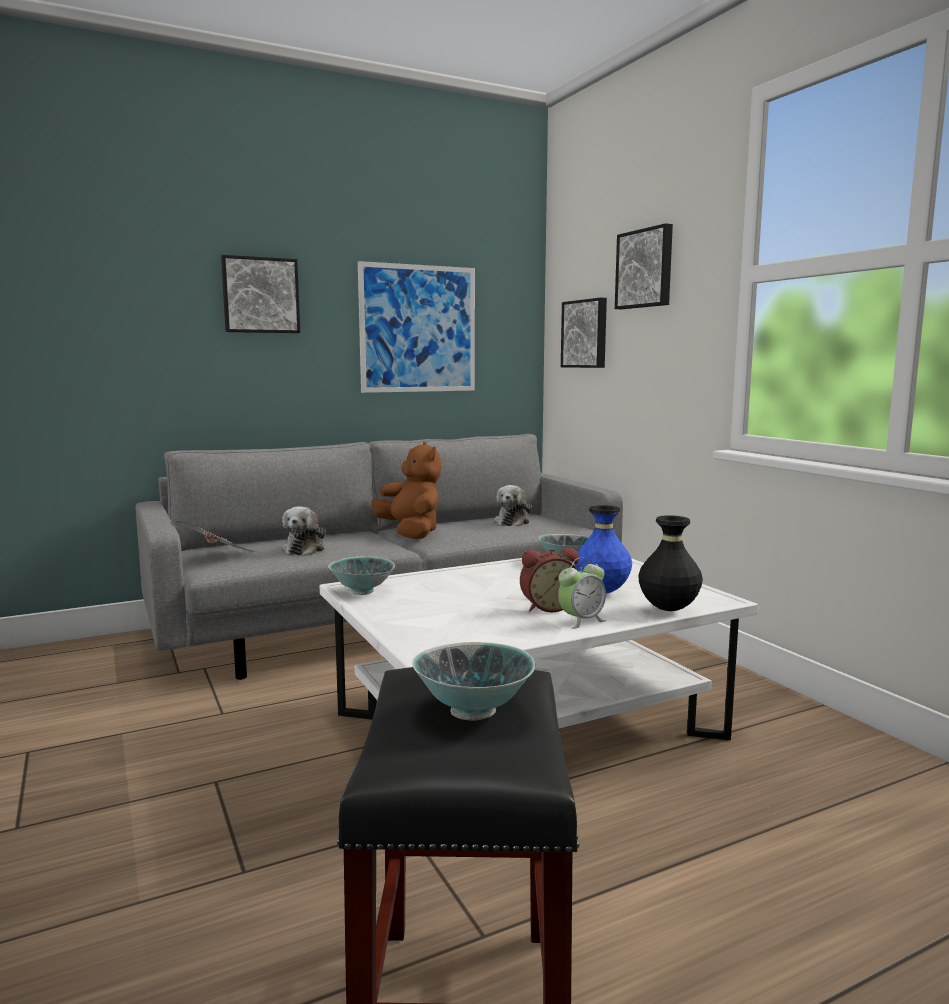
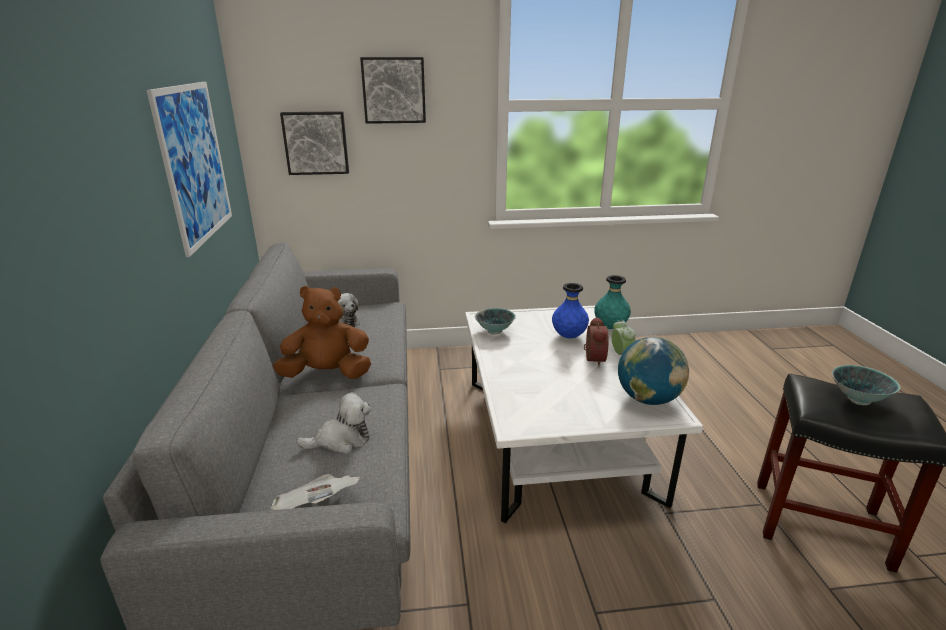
camera: 70 degrees left, 15 degrees up
picture [221,255,300,333] -> none
plush toy [282,506,326,555] -> plush toy turned 45 degrees counterclockwise [296,392,371,454]
bowl [328,556,395,595] -> none
black vase [638,515,703,611] -> turquoise vase [594,275,631,329]
none -> globe [618,337,689,405]

